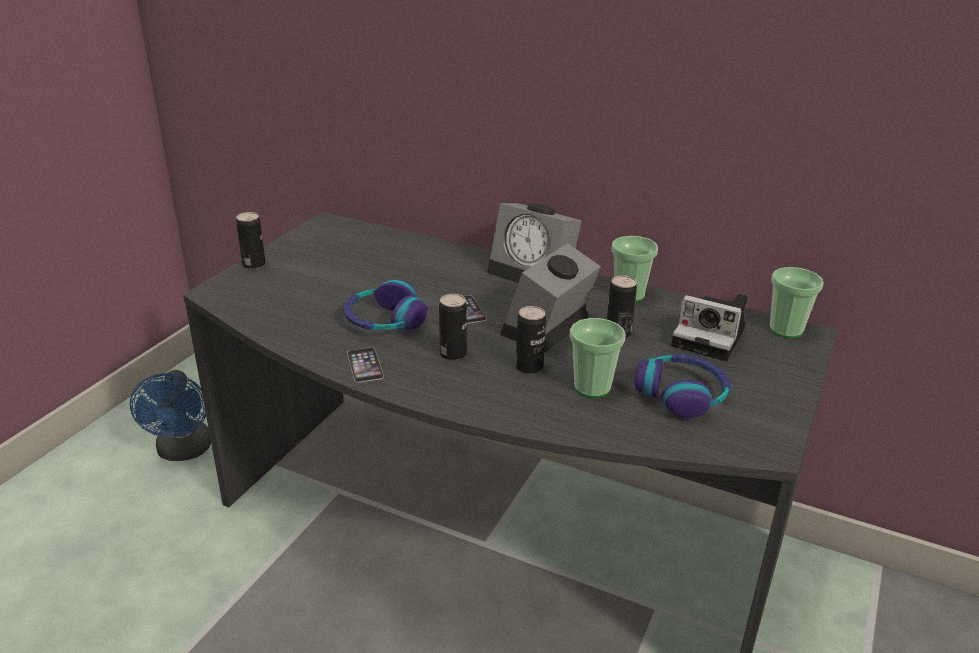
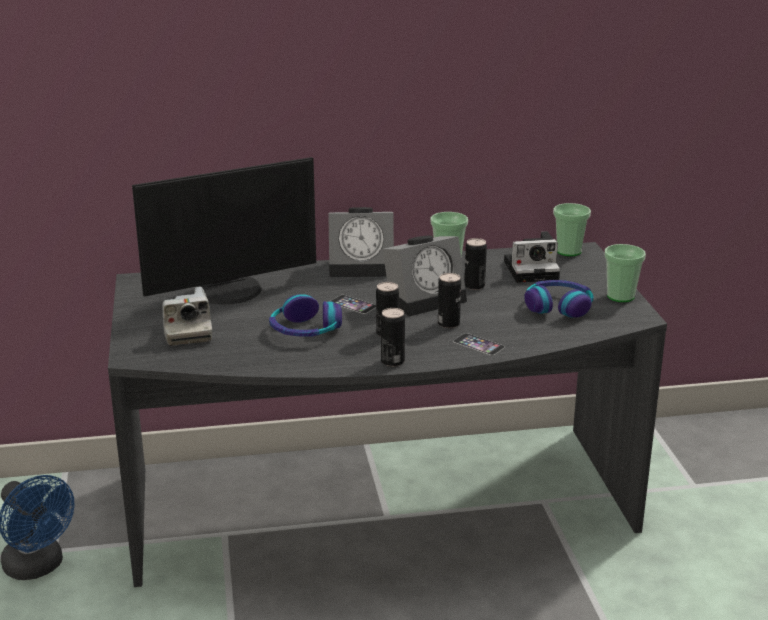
camera: 35 degrees left, 5 degrees down
can [236,212,265,269] -> can moved to [381,308,405,367]
phone [347,347,384,383] -> phone moved to [453,333,505,355]
alarm clock [500,243,601,352] -> alarm clock turned 120 degrees counterclockwise [383,235,467,317]
cup [570,318,626,398] -> cup moved to [605,244,646,302]
none -> monitor [132,157,316,304]
none -> camera [162,287,212,346]

